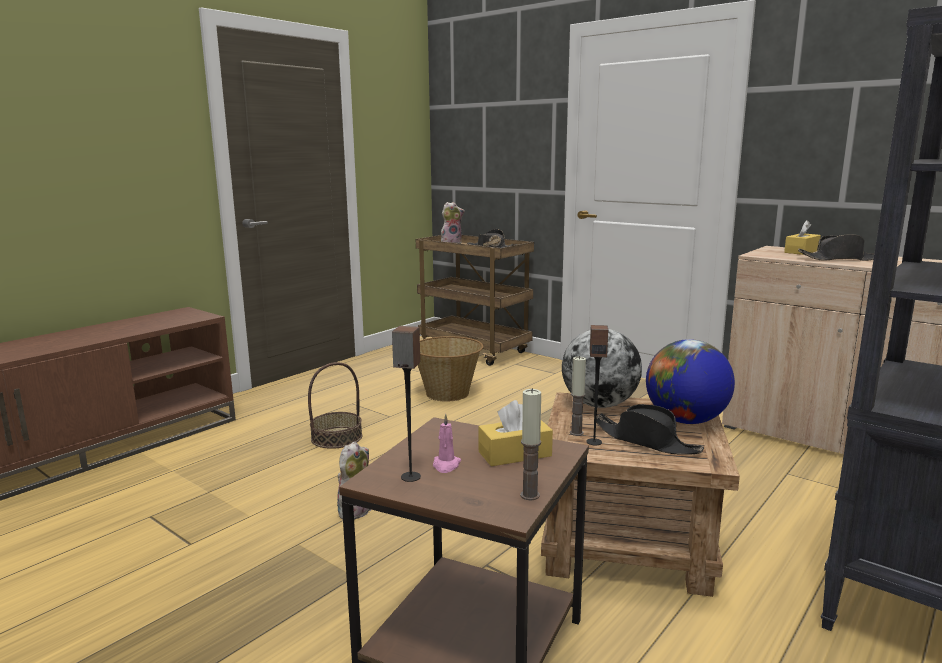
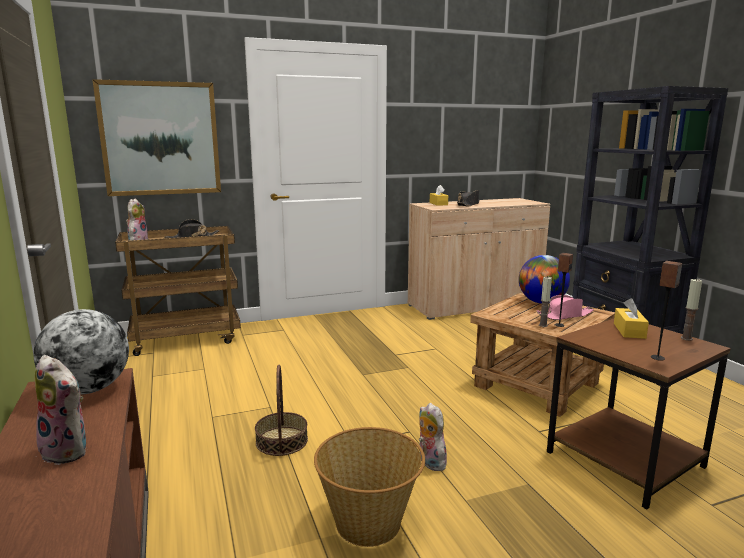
camera: 60 degrees left, 0 degrees up
basket [418,336,483,402] -> basket moved to [314,427,425,547]
pink candle [433,414,461,473] -> none
globe [562,329,642,408] -> globe moved to [34,309,129,395]
black hat [596,404,704,455] -> pink hat [537,295,594,320]
none -> plush toy [34,355,86,465]
none -> picture [92,79,221,196]

